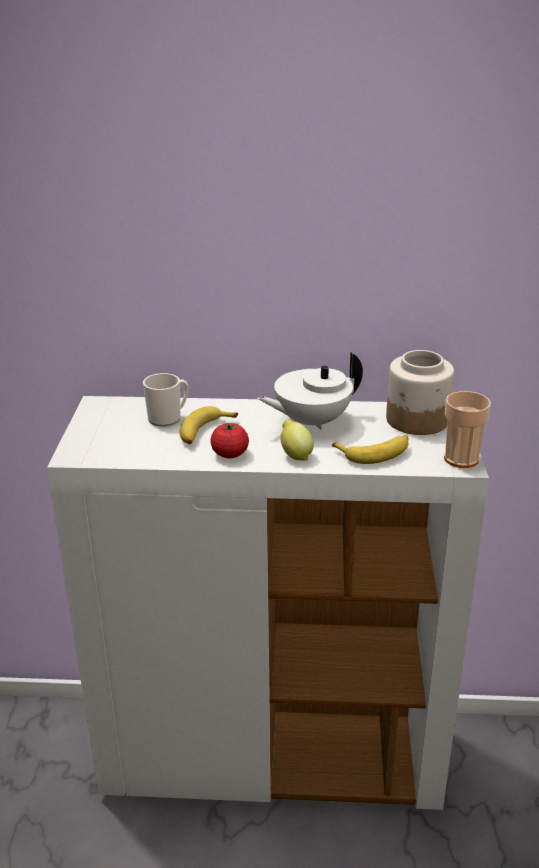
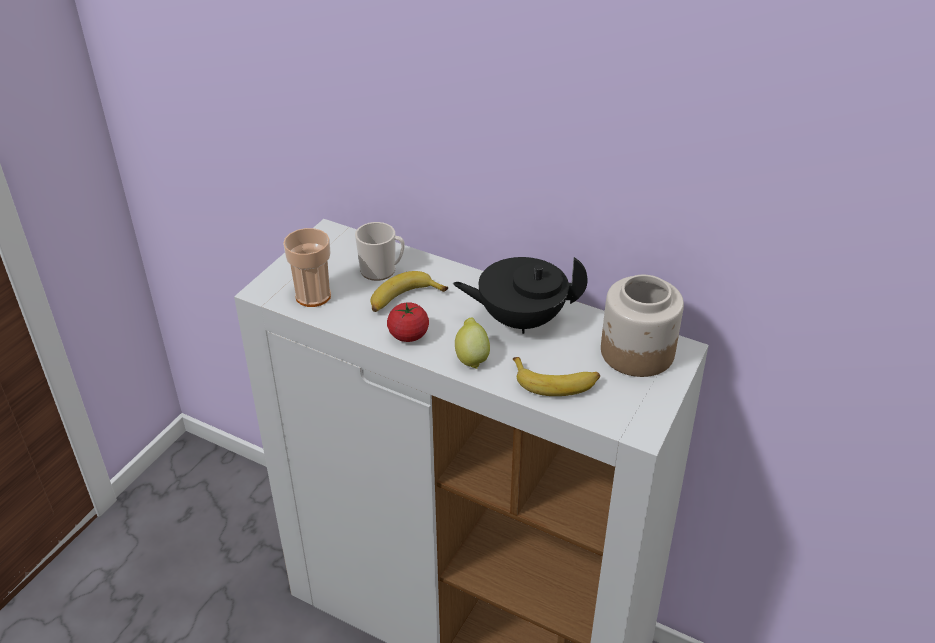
camera: 25 degrees right, 10 degrees up
white teapot [257,352,363,430] -> black teapot [453,257,588,334]
cup [444,391,491,468] -> cup moved to [283,228,331,307]

